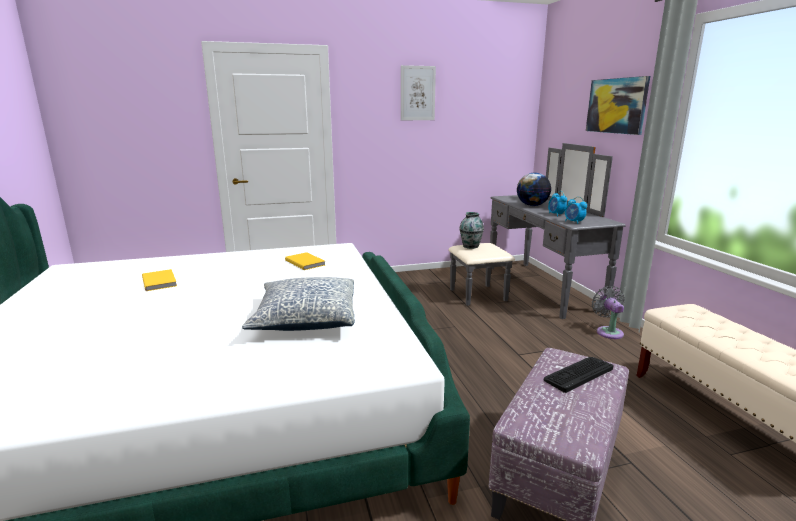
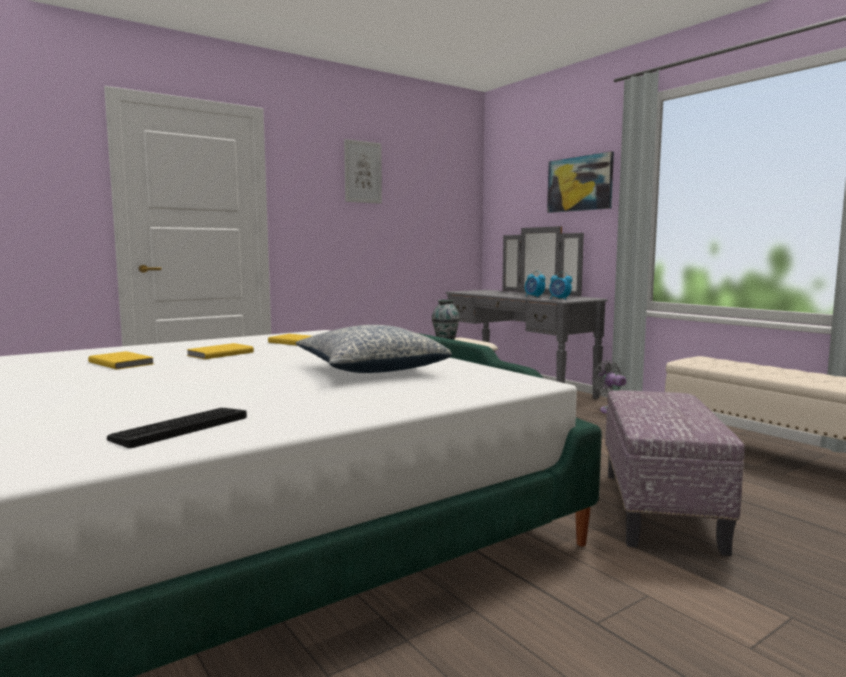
camera: 20 degrees left, 10 degrees down
globe [517,173,551,206] -> none
keyboard [544,357,614,393] -> keyboard moved to [107,408,247,448]
none -> yellow book [186,343,254,359]

